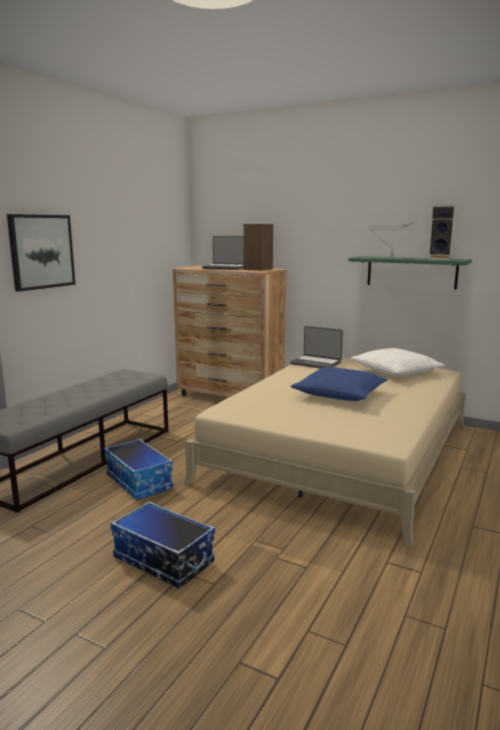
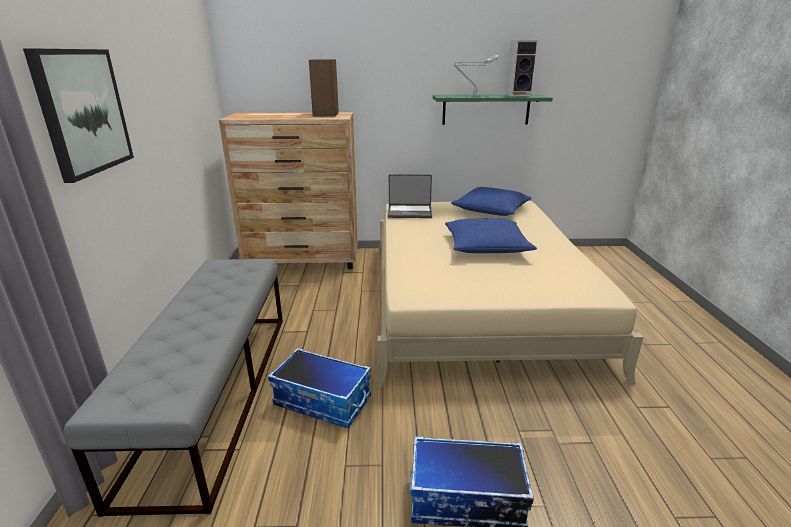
camera: 30 degrees left, 10 degrees up
laptop [202,236,244,270] -> none
white pillow [351,348,444,376] -> blue pillow [451,187,532,216]

